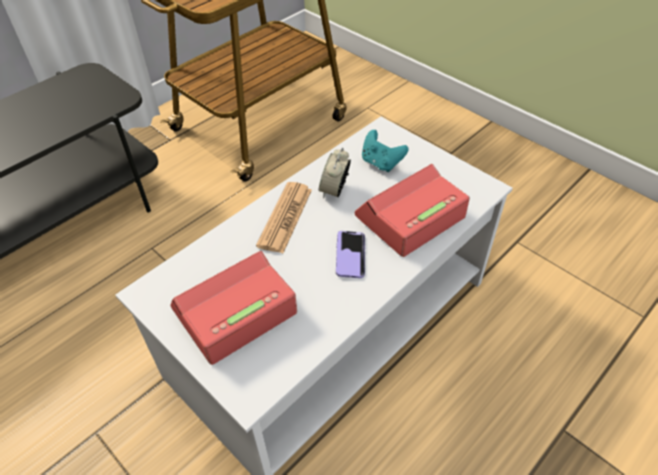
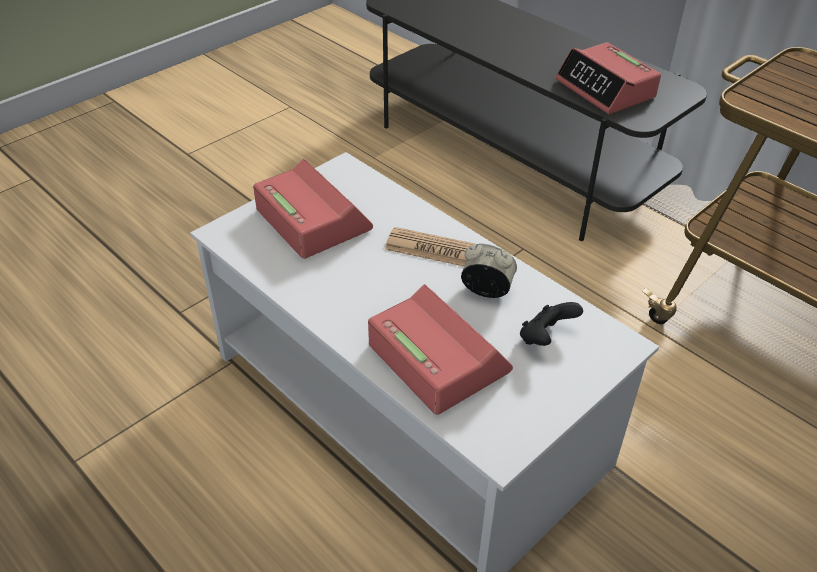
camera: 90 degrees right, 5 degrees down
phone [336,231,365,278] -> none
turquoise game controller [362,130,409,172] -> black game controller [520,302,583,346]
none -> alarm clock [555,42,661,114]

